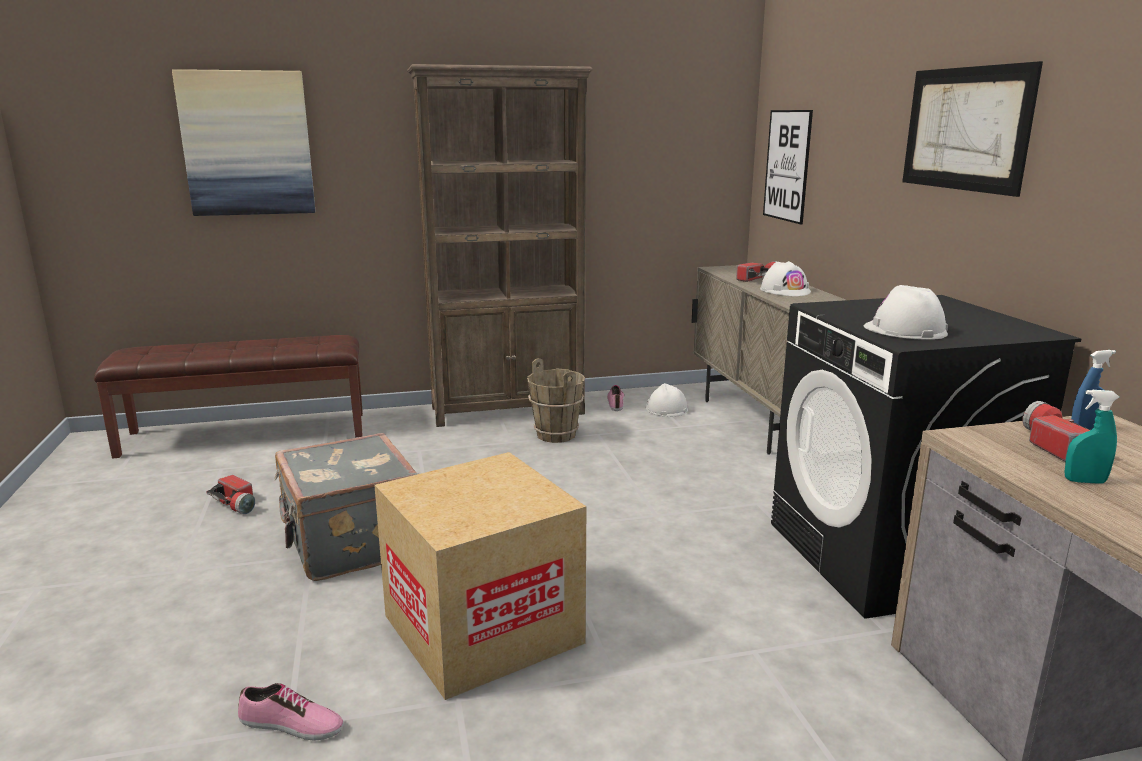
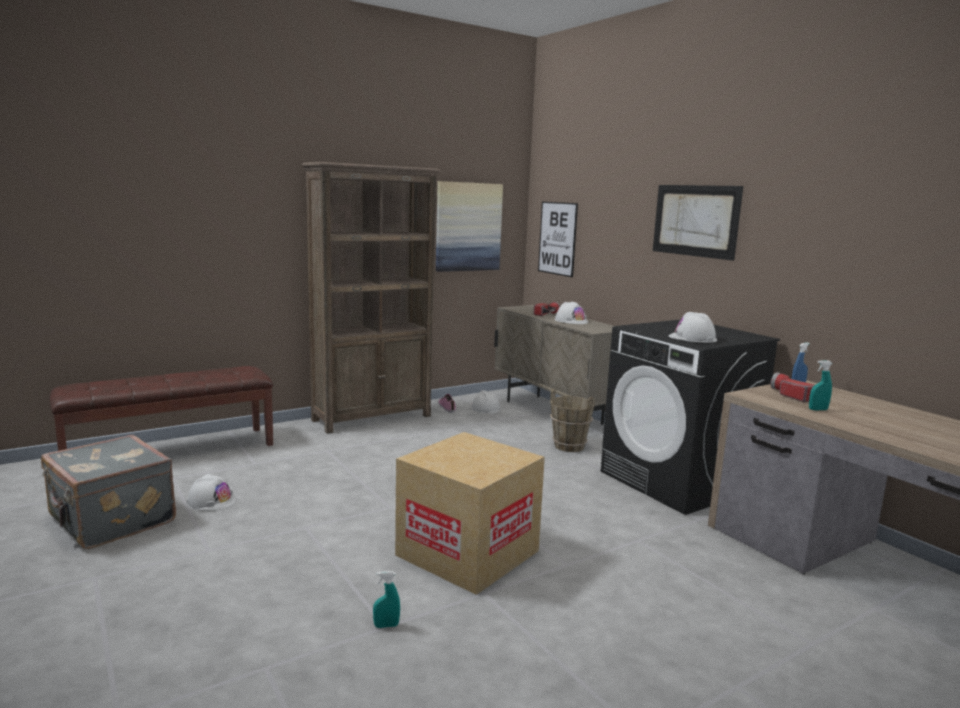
camera: 20 degrees left, 5 degrees down
picture [172,69,315,216] -> picture moved to [436,181,503,272]
flashlight [206,475,255,514] -> white hard hat [187,474,237,511]
shoe [238,683,344,741] -> turquoise spray bottle [373,571,400,628]
grey suitcase [274,433,418,581] -> grey suitcase moved to [41,435,176,549]
brown bucket [527,358,585,443] -> brown bucket moved to [550,388,595,452]

